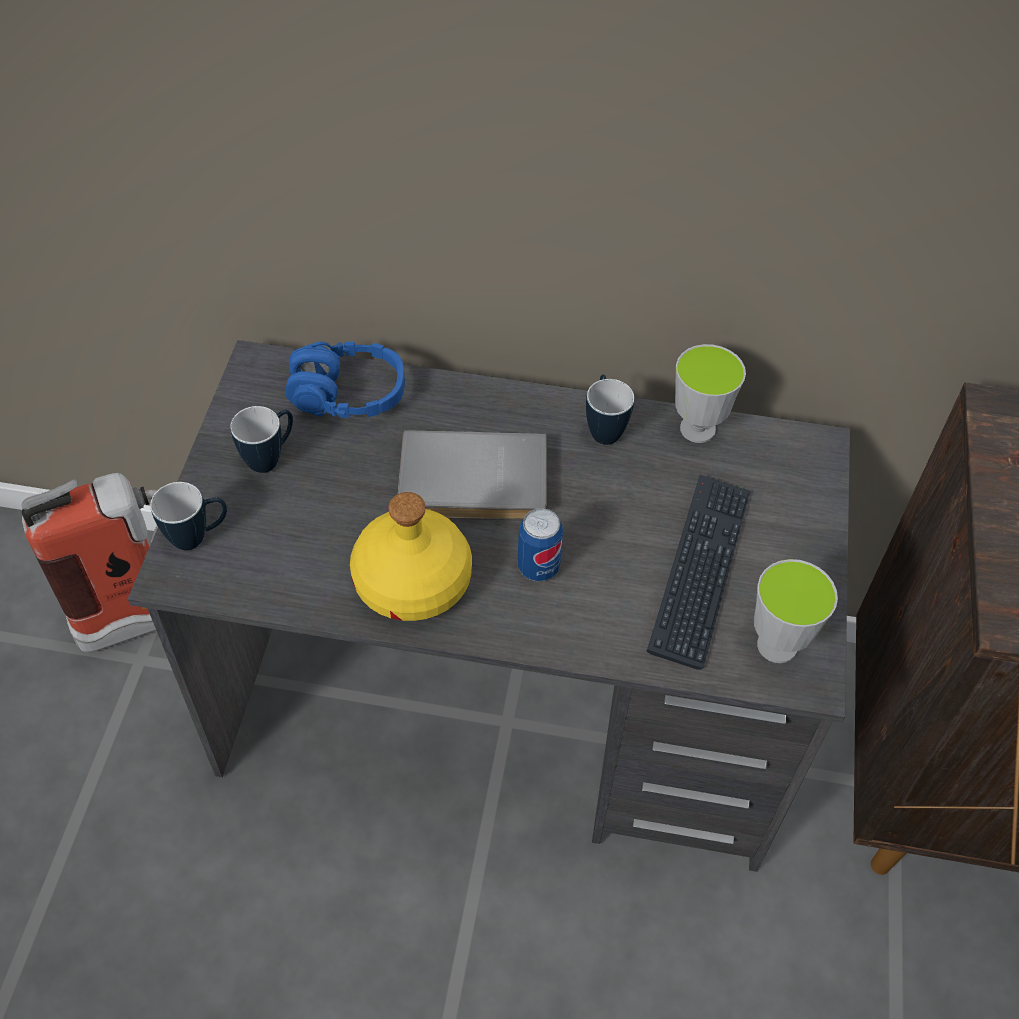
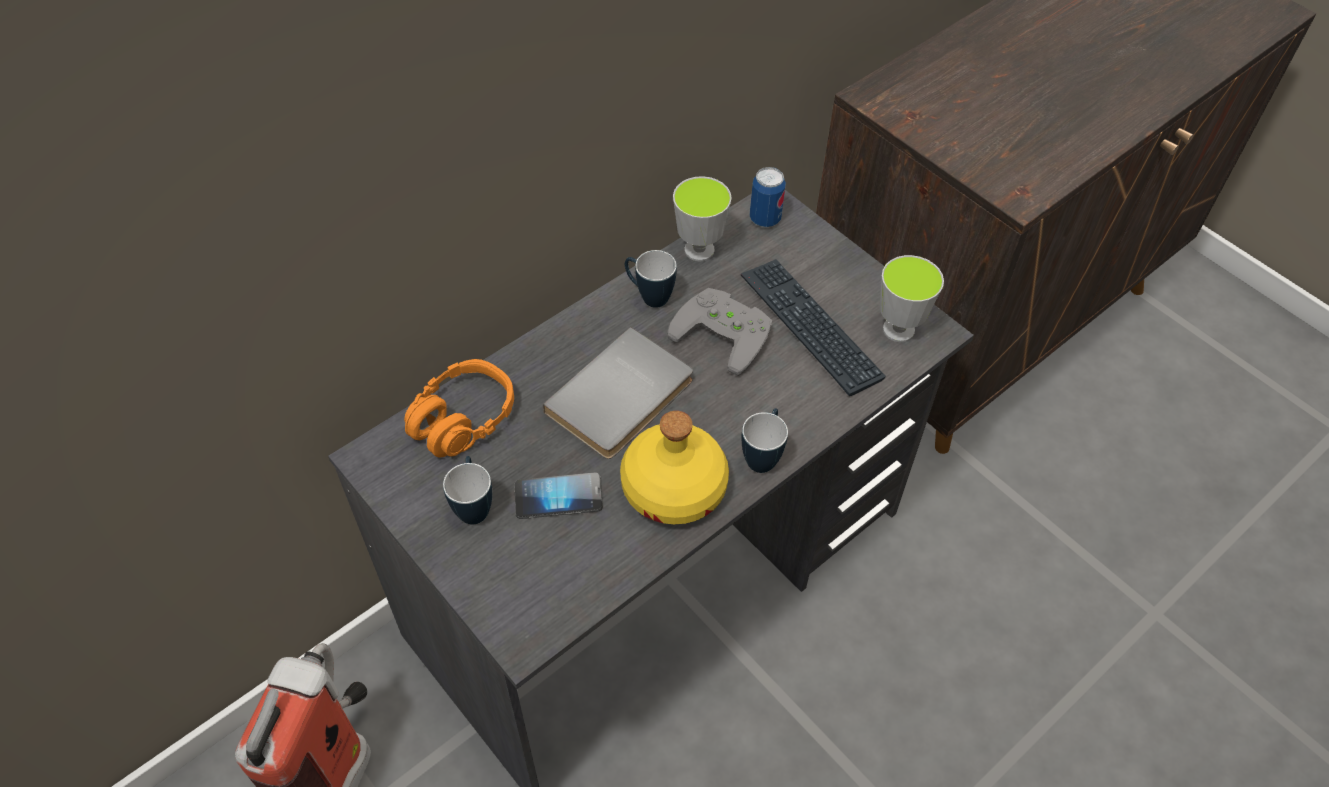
camera: 50 degrees left, 0 degrees up
mug [150,482,227,550] -> mug moved to [741,408,788,473]
blue headphones [285,341,405,418] -> orange headphones [404,359,514,457]
can [517,508,563,581] -> can moved to [750,167,786,227]
none -> phone [515,472,603,519]
none -> grey game controller [667,288,772,376]

